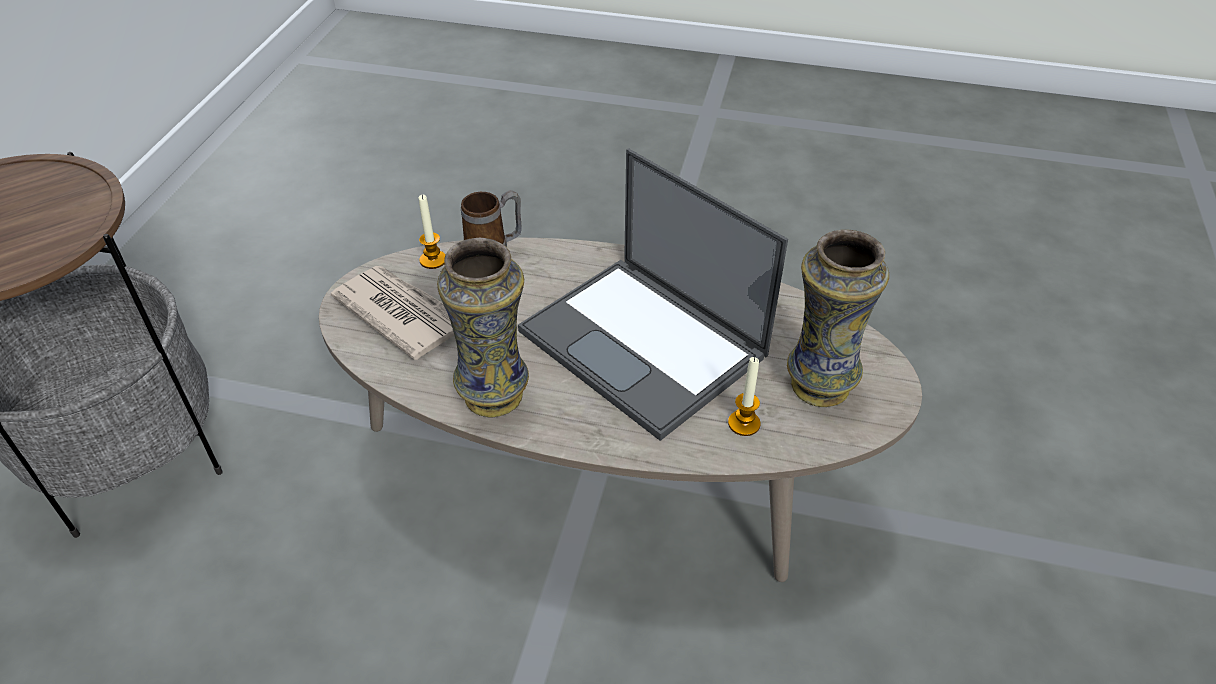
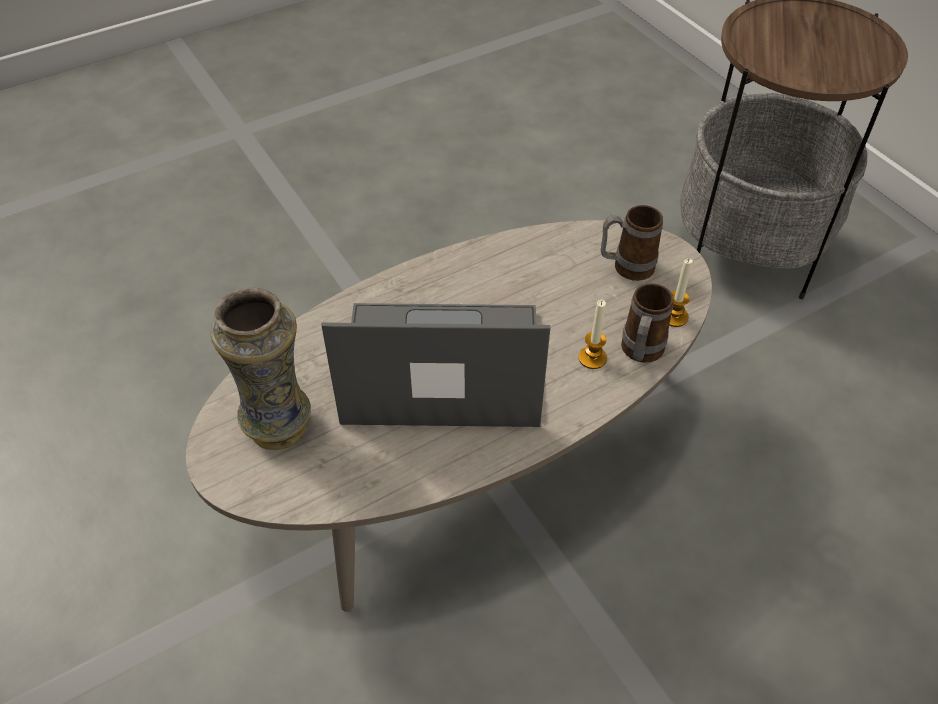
camera: 135 degrees right, 5 degrees up
newspaper [331,266,454,360] -> mug [601,205,663,281]
vase [437,238,529,417] -> none
candle [728,357,761,436] -> candle moved to [579,300,607,369]

